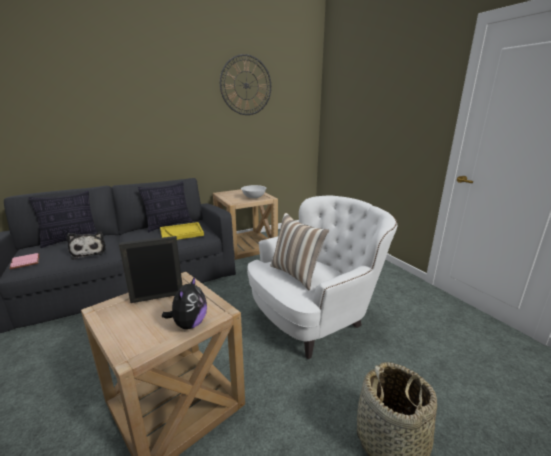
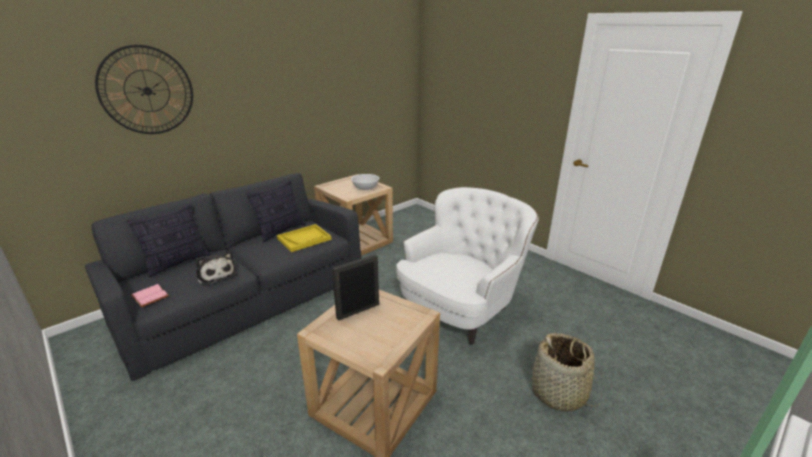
camera: 15 degrees left, 5 degrees up
plush toy [162,276,207,329] -> none
wall clock [220,54,271,115] -> wall clock moved to [95,45,193,134]
pillow [270,213,329,290] -> none

